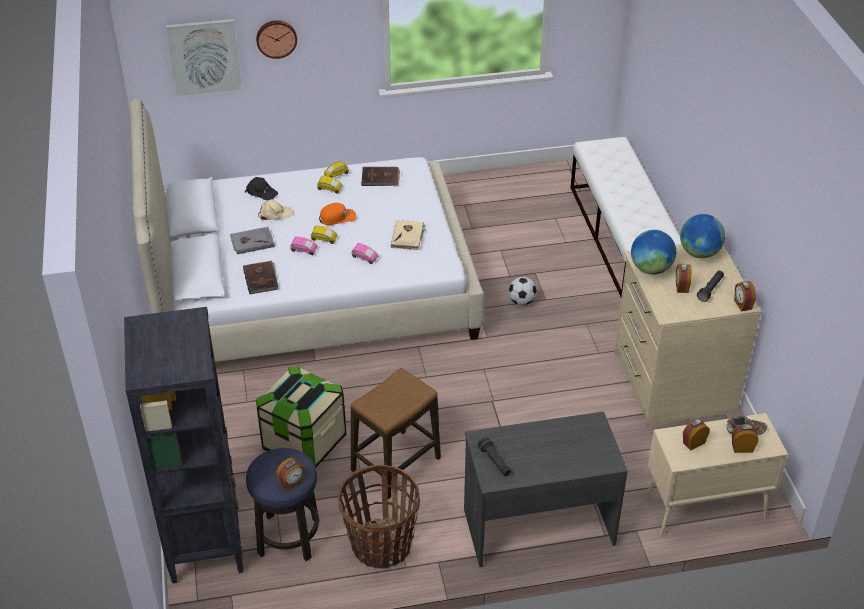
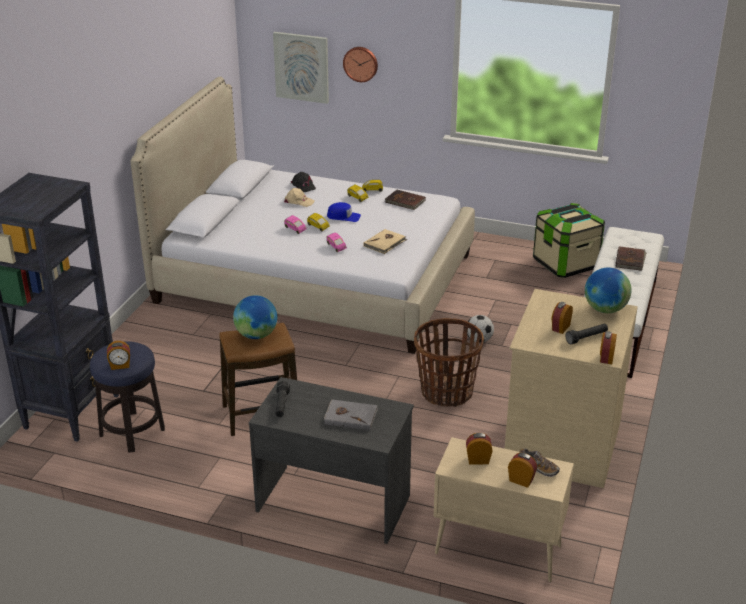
camera: 30 degrees right, 10 degrees down
grey book [230,227,275,254] -> grey book moved to [324,399,378,430]
brown book [243,260,279,294] -> brown book moved to [616,246,647,271]
storage box [256,366,346,468] -> storage box moved to [533,203,605,278]
orange cap [319,203,356,225] -> blue cap [327,202,361,222]
basket [338,464,420,568] -> basket moved to [414,318,484,407]
globe [631,230,676,275] -> globe moved to [233,295,277,339]

